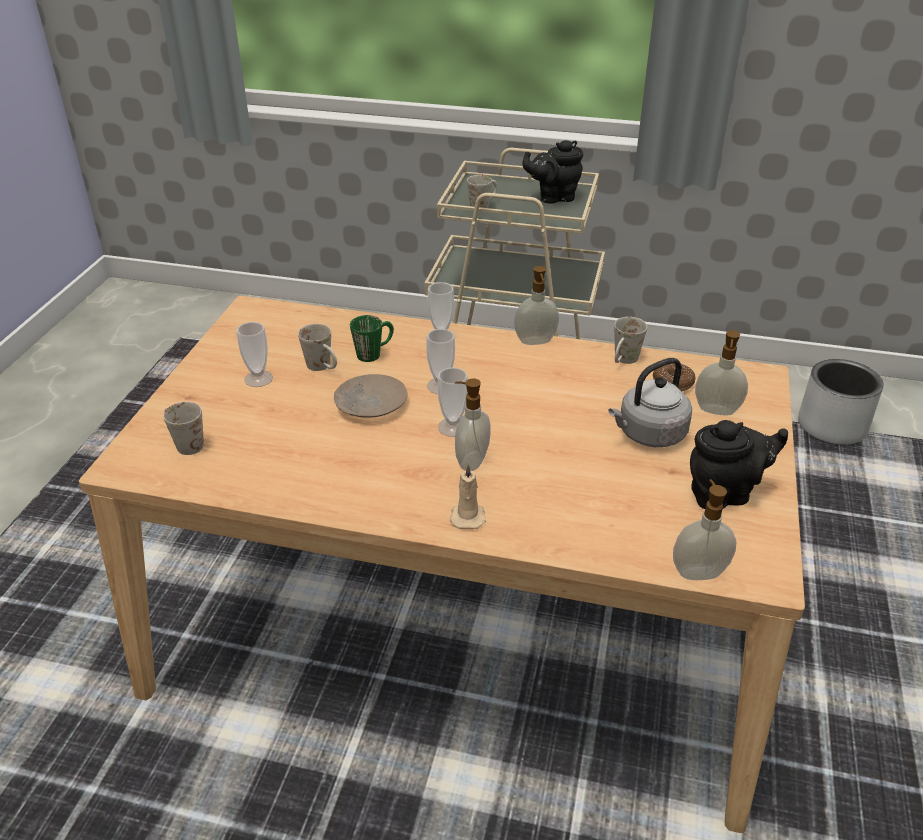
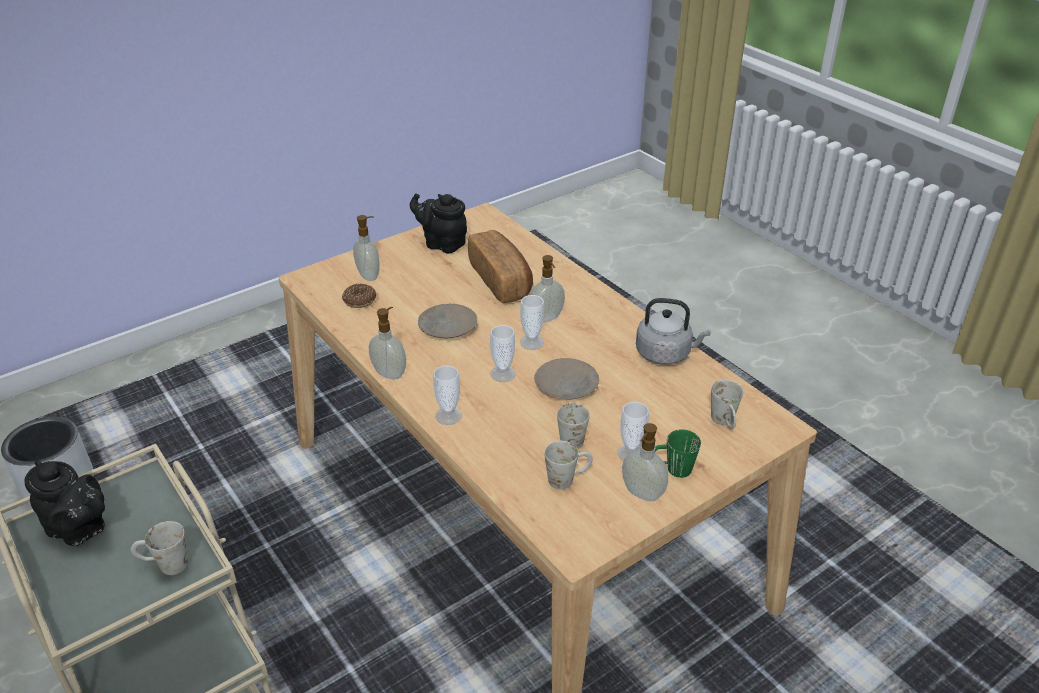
camera: 140 degrees left, 0 degrees up
green mug [350,315,394,362] -> green mug moved to [655,429,701,478]
beige candle [450,463,486,529] -> none
grey kettle [608,358,692,447] -> grey kettle moved to [636,298,711,365]
white mug [614,317,647,364] -> white mug moved to [544,441,593,490]
soap dispenser [673,479,737,580] -> soap dispenser moved to [622,423,668,501]
none -> beige plate [418,304,477,338]
none -> bread [468,230,533,303]

